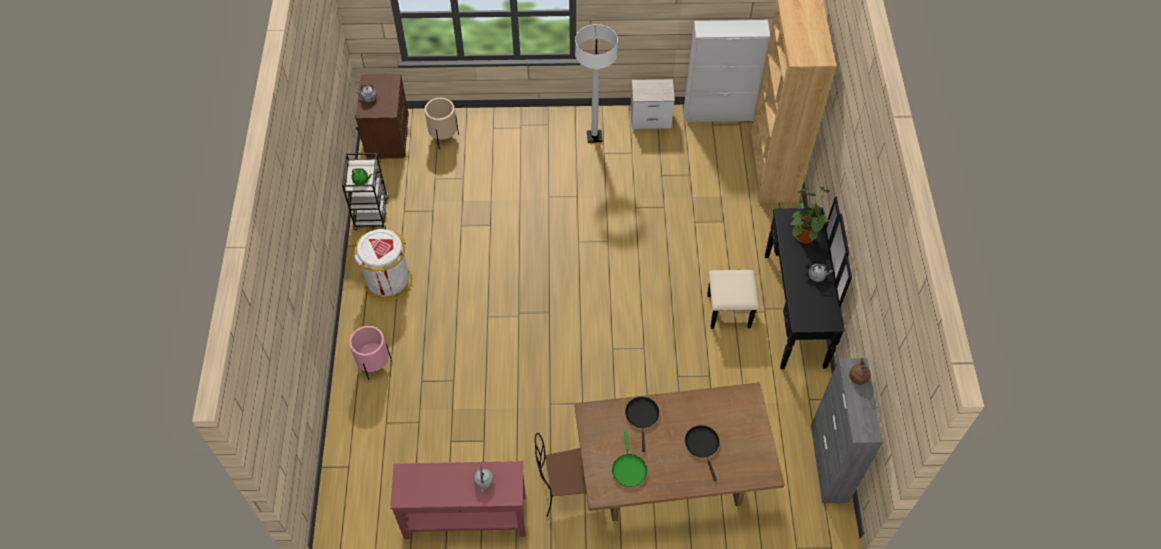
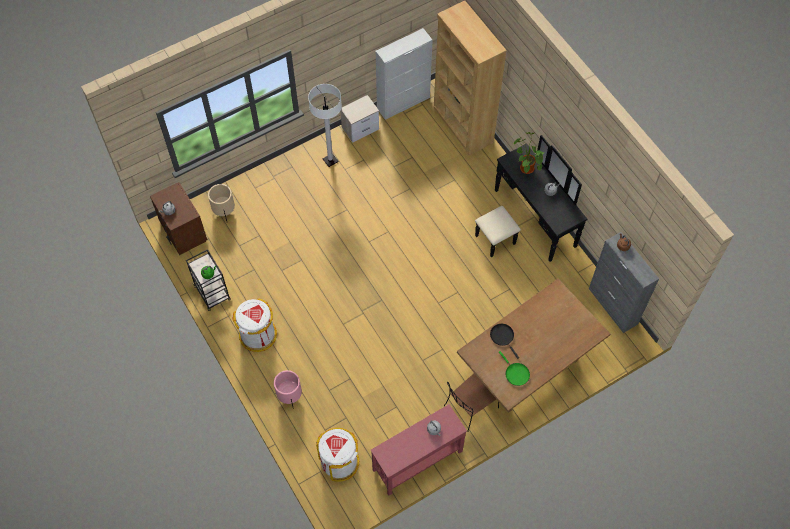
camera: 30 degrees left, 5 degrees up
black frying pan [685,425,720,481] -> none
none -> white trash can [316,428,359,482]

